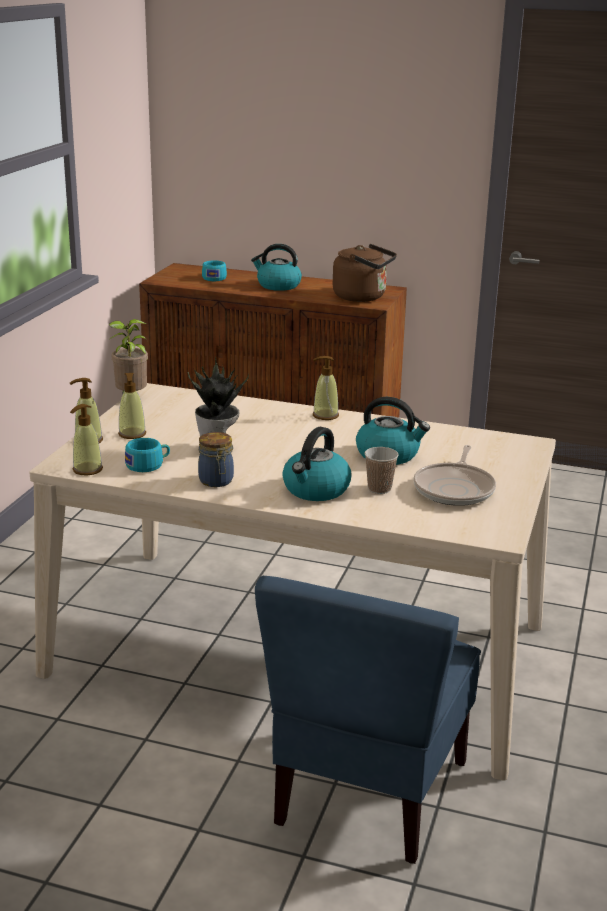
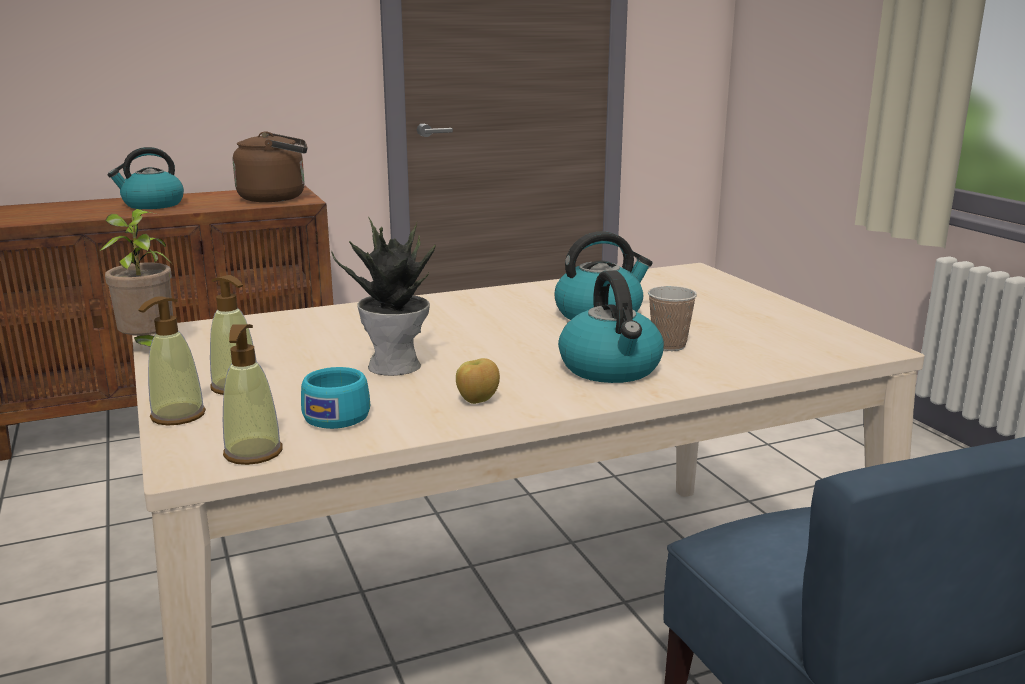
camera: 40 degrees left, 5 degrees down
jar [198,432,234,487] -> apple [456,358,500,404]
turquoise cup [202,260,227,281] -> none
soap dispenser [313,356,339,420] -> none
frying pan [413,445,496,506] -> none

